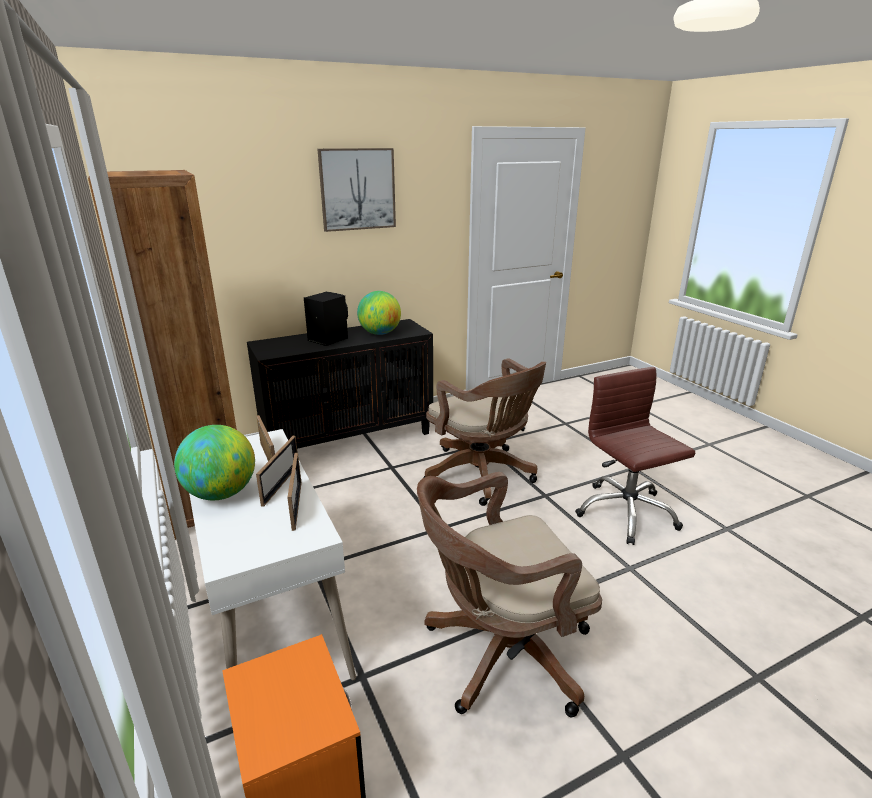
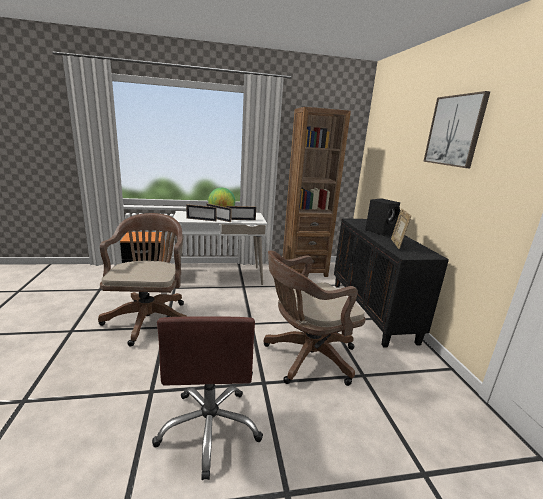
camera: 105 degrees right, 5 degrees down
globe [357,291,401,335] -> picture frame [391,208,411,249]
brown office chair [575,367,695,545] -> brown office chair turned 90 degrees clockwise [152,317,263,480]

